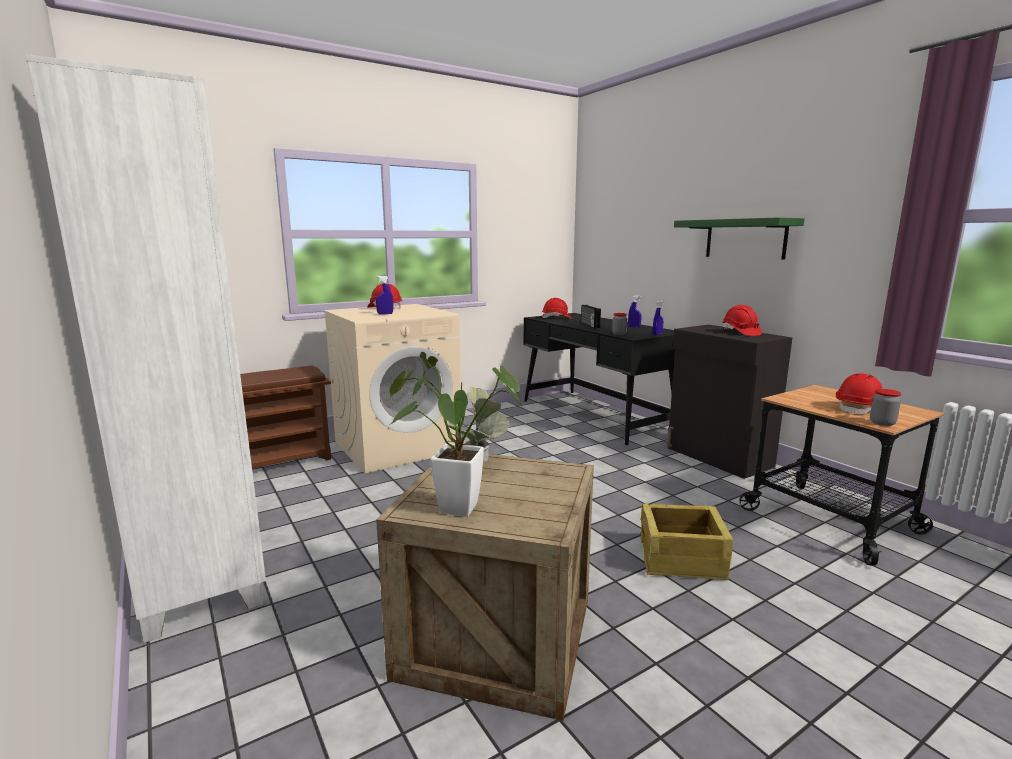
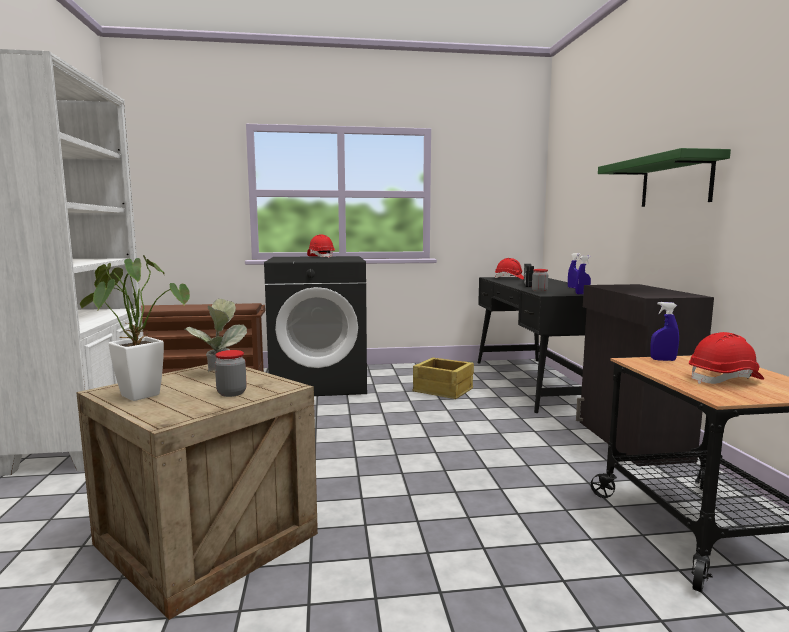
camera: 25 degrees right, 5 degrees down
beige washing machine [324,304,462,473] -> black washing machine [264,256,367,396]
blue spray bottle [376,276,393,314] -> blue spray bottle moved to [651,302,679,361]
crate [641,504,733,580] -> crate moved to [412,357,474,399]
red hard hat [722,305,762,336] -> none
jar [870,389,901,426] -> jar moved to [215,350,247,397]

